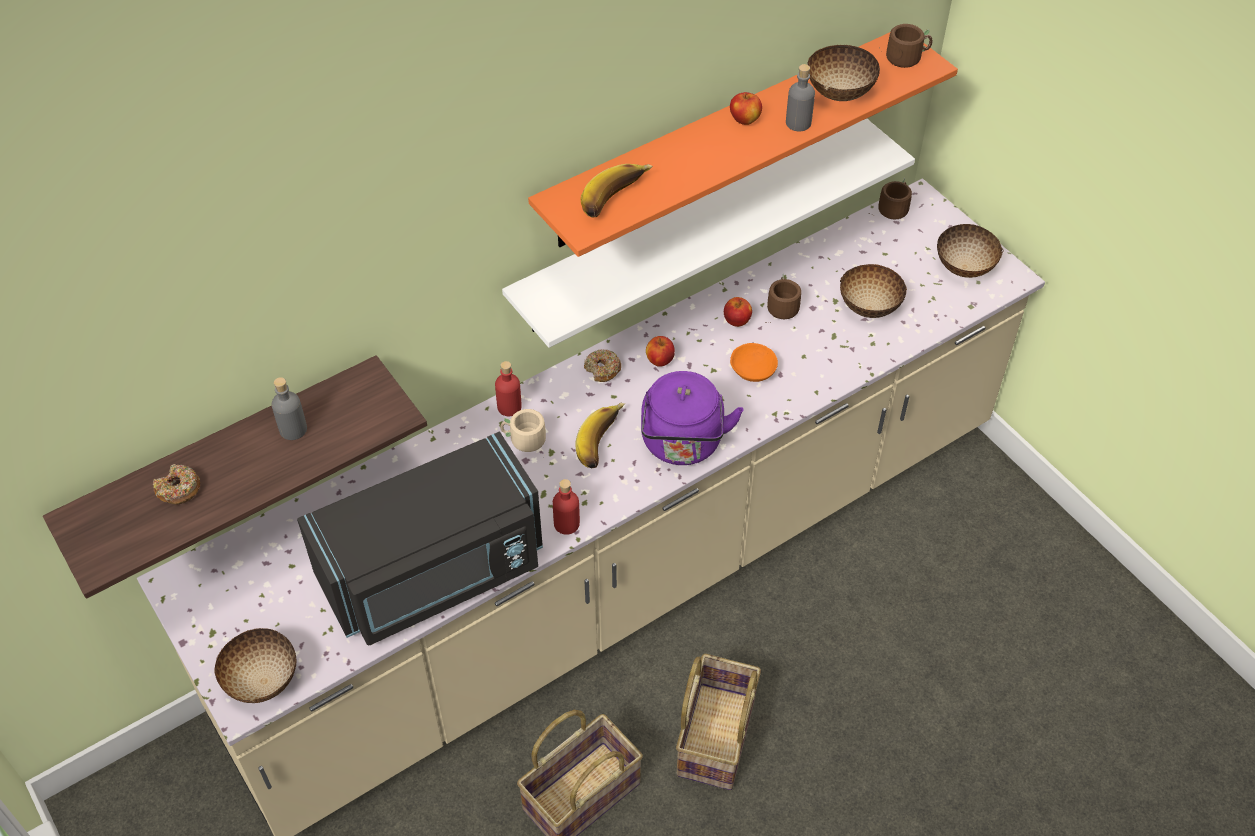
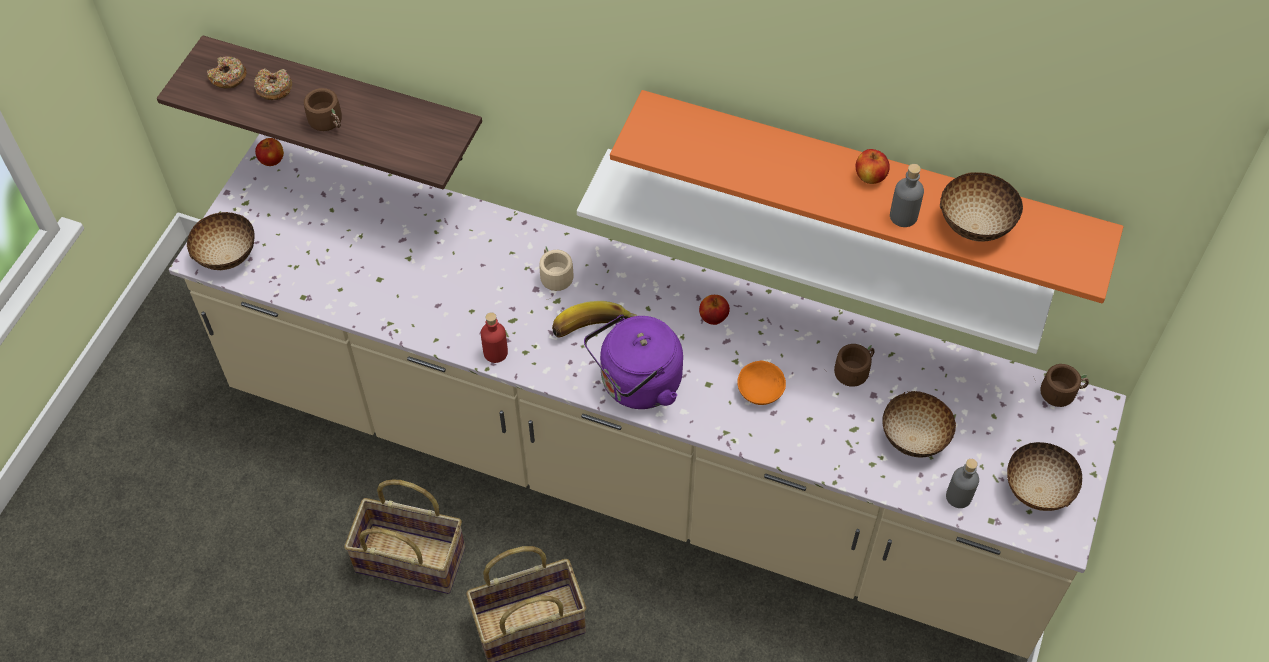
camera: 55 degrees right, 5 degrees up
grey bottle [272,377,307,440] -> grey bottle moved to [946,459,979,508]
black microwave [297,432,543,645] -> none
red bottle [495,361,522,416] -> none
banana [581,164,653,218] -> none
donut [584,350,621,382] -> donut moved to [207,56,247,89]
apple [724,297,752,327] -> apple moved to [255,138,284,166]
brown mug [879,24,932,68] -> brown mug moved to [304,88,342,131]

